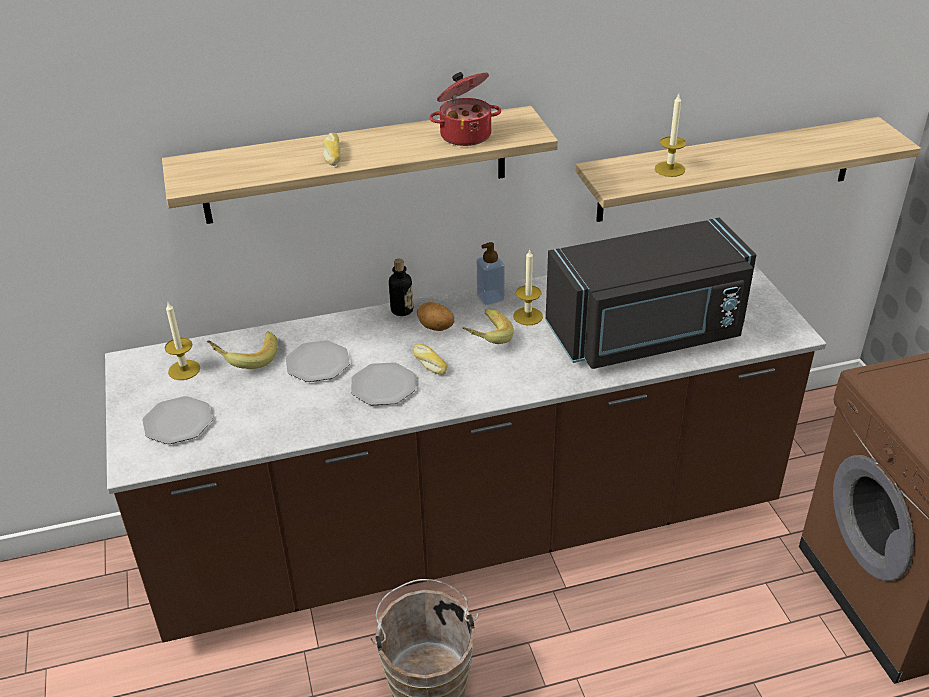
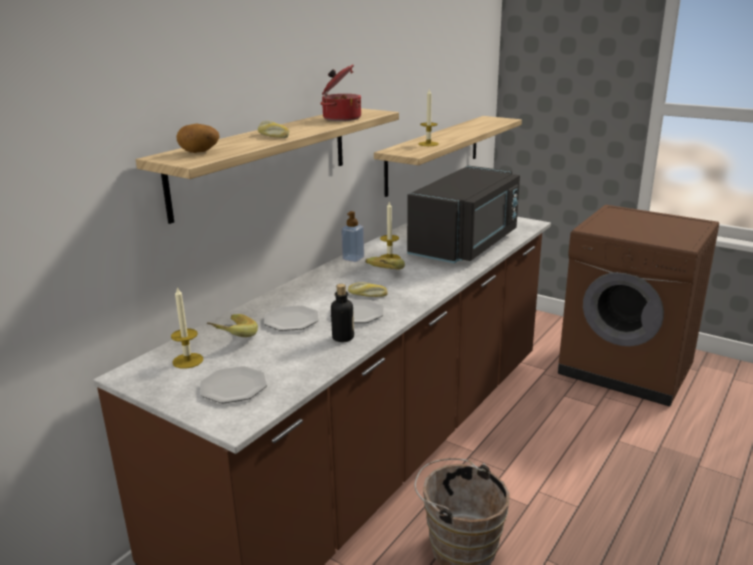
camera: 40 degrees left, 15 degrees down
bottle [389,259,413,316] -> bottle moved to [331,284,354,342]
potato [417,302,454,331] -> potato moved to [176,124,220,153]

